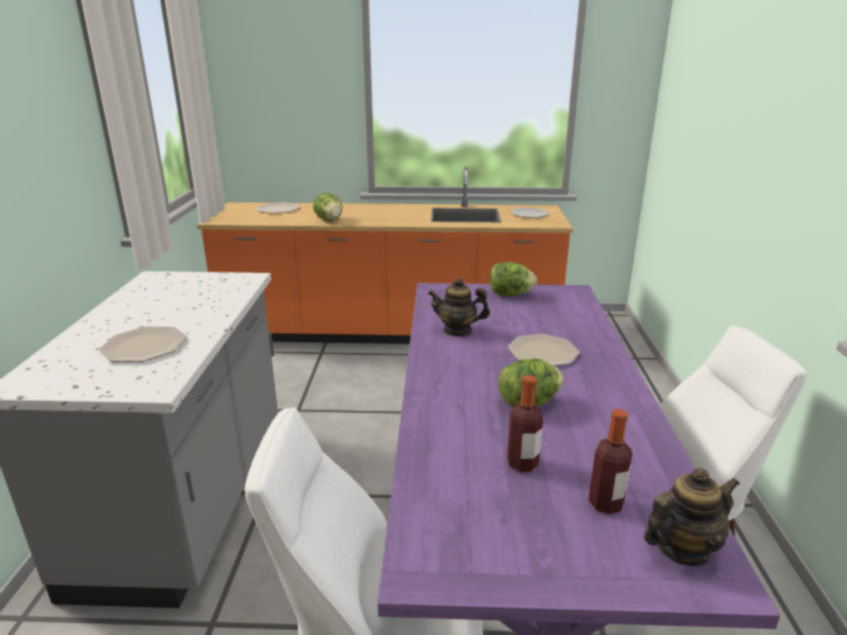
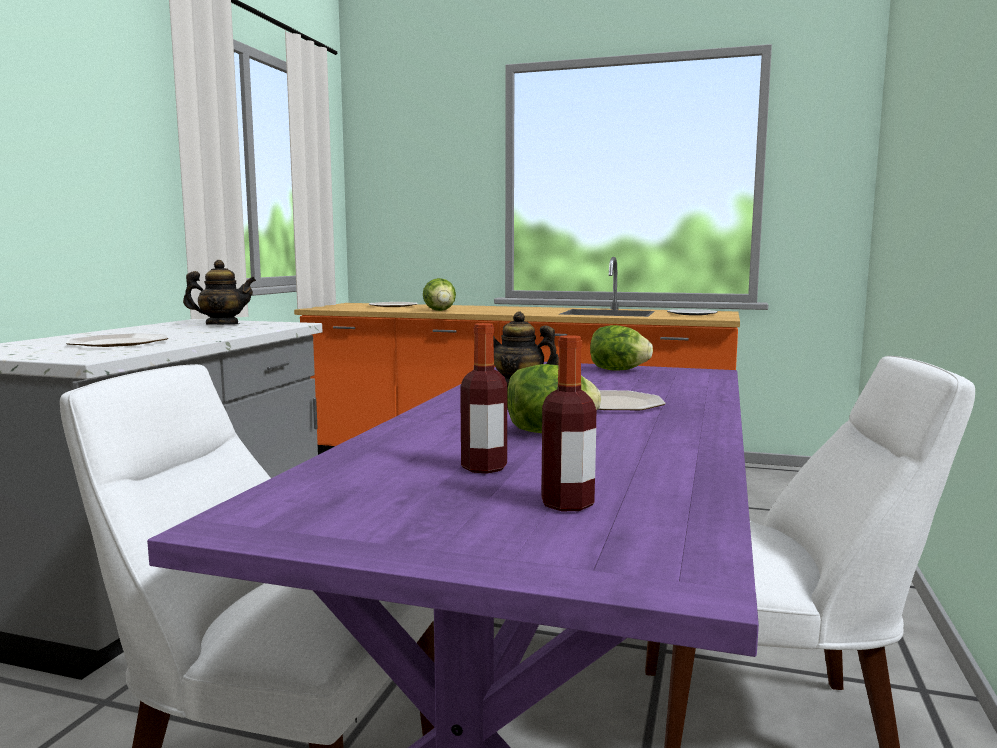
camera: 15 degrees right, 15 degrees down
teapot [644,468,740,566] -> teapot moved to [183,260,256,325]

